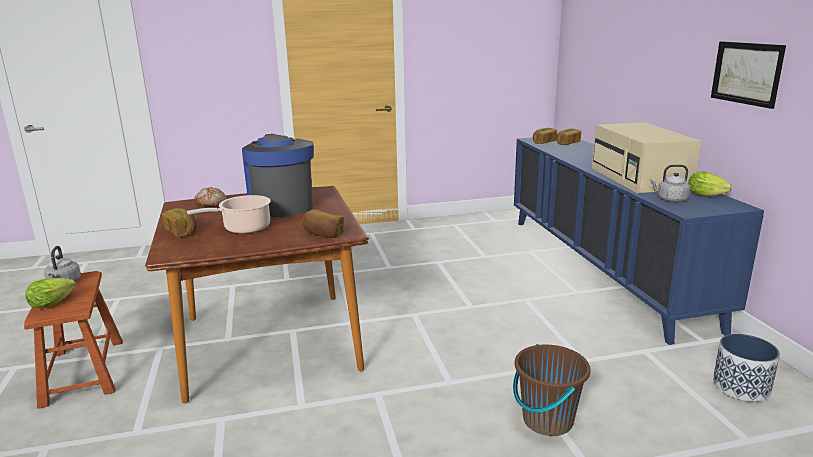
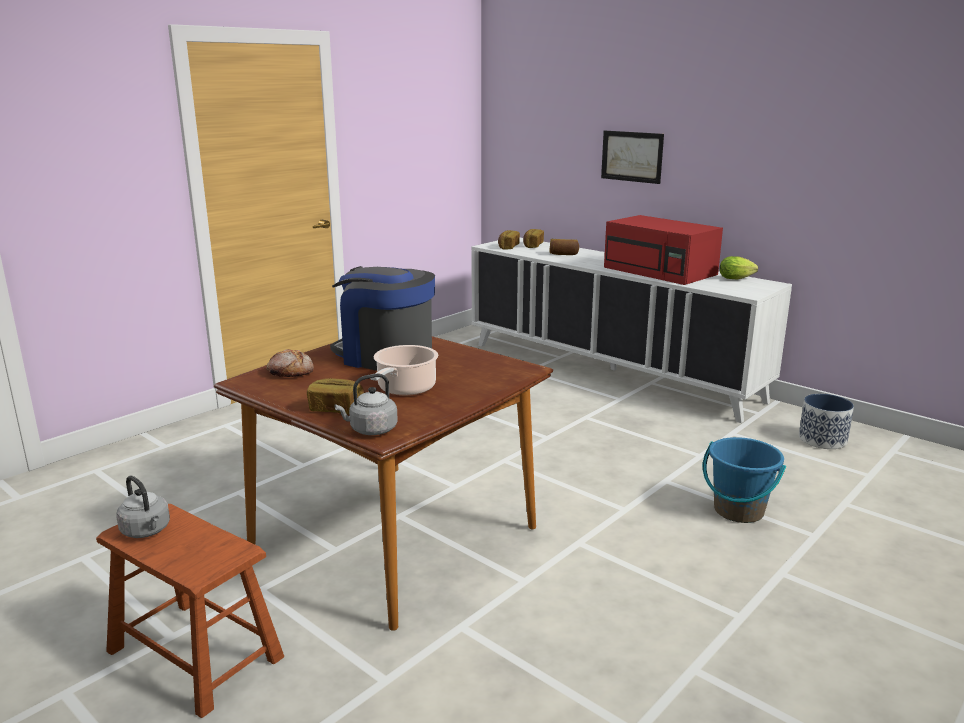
camera: 35 degrees left, 0 degrees up
lettuce [25,278,76,309] -> none
bread [302,210,344,238] -> bread moved to [550,239,579,255]
brown bucket [513,344,591,436] -> blue bucket [703,437,786,523]
blue cabinet [514,137,764,345] -> white cabinet [471,238,792,423]
beige microwave [592,122,701,193] -> red microwave [604,215,723,285]
grey kettle [650,164,691,202] -> grey kettle moved to [334,374,398,435]
picture [711,41,786,109] -> picture moved to [601,131,664,184]

